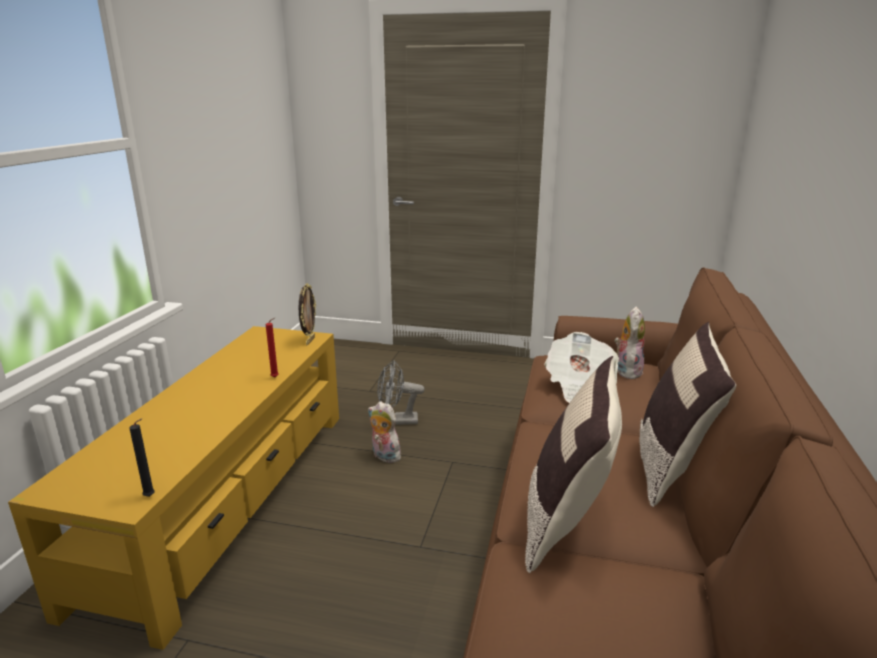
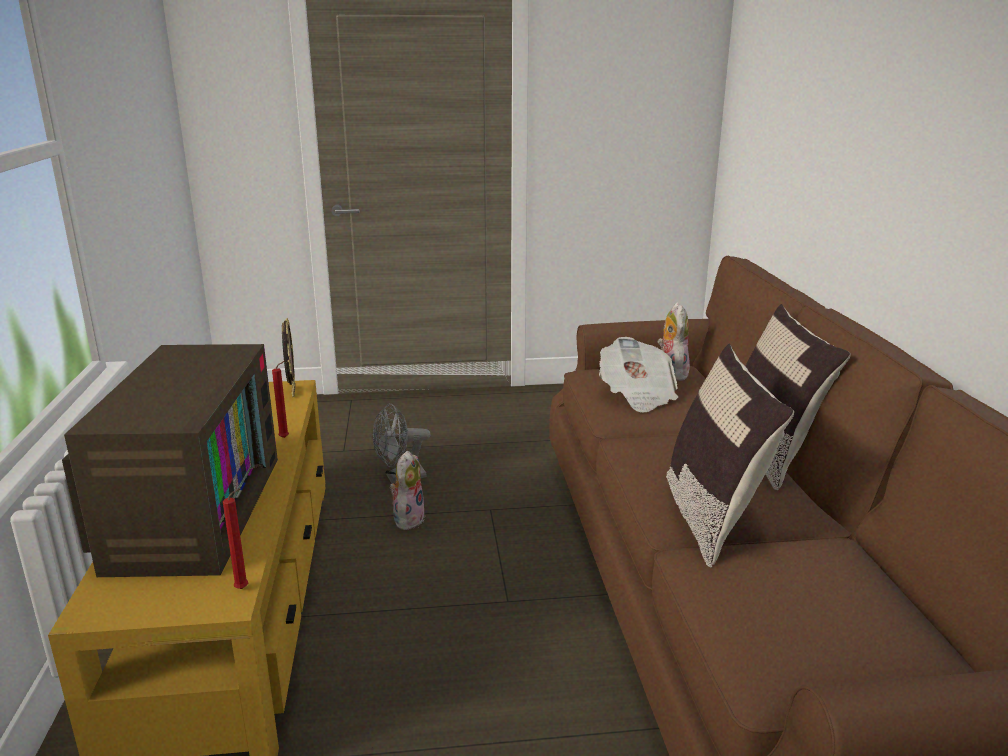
camera: 20 degrees left, 0 degrees up
black candle [129,419,155,497] -> red candle [223,488,248,589]
plush toy [368,401,401,463] -> plush toy turned 90 degrees clockwise [390,451,425,530]
none -> television [62,344,278,577]

